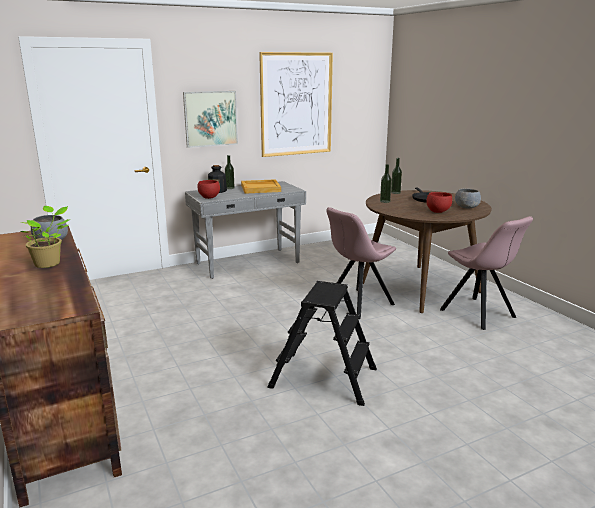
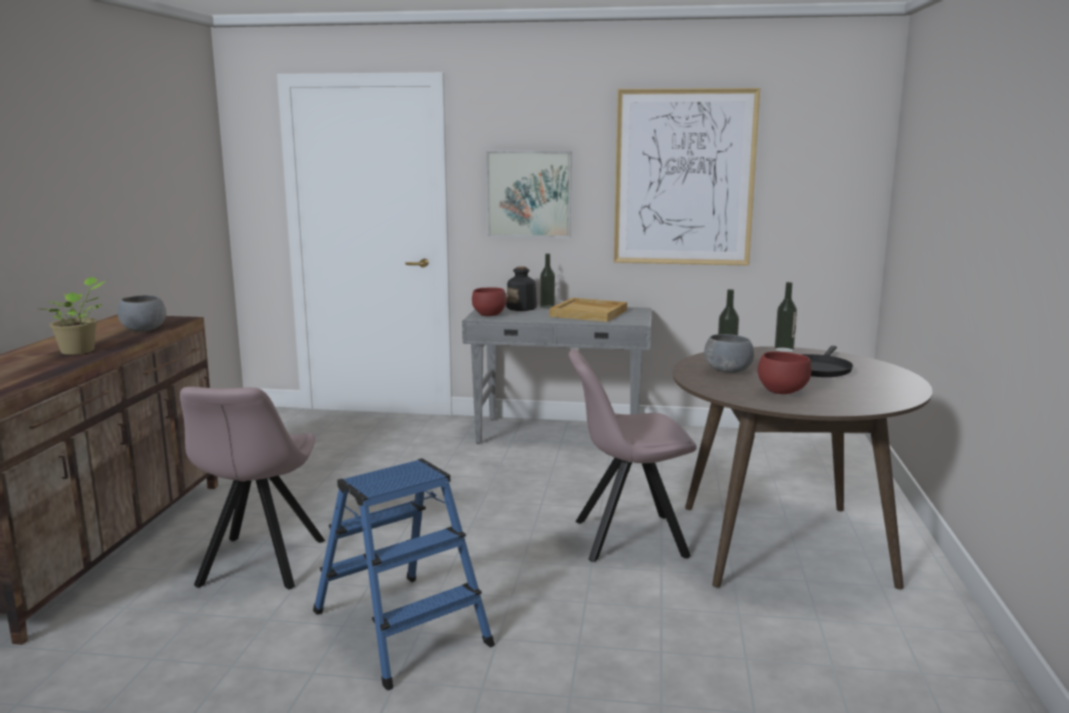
camera: 35 degrees right, 5 degrees down
black step ladder [267,281,377,406] -> blue step ladder [313,458,495,690]
pink chair [440,216,533,330] -> pink chair moved to [180,387,325,589]
grey bowl [455,189,481,209] -> grey bowl moved to [704,334,754,373]

